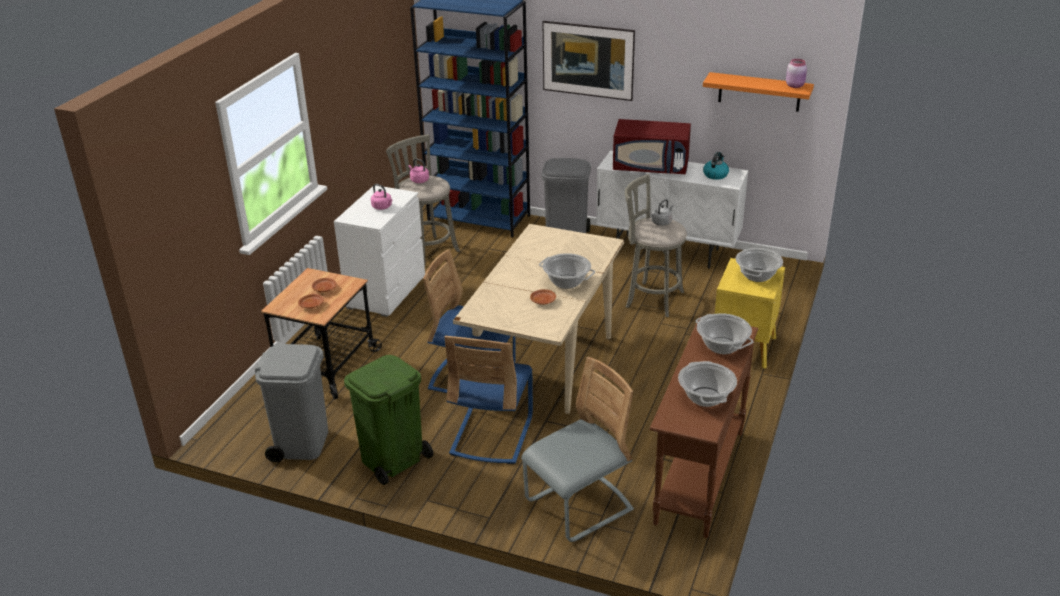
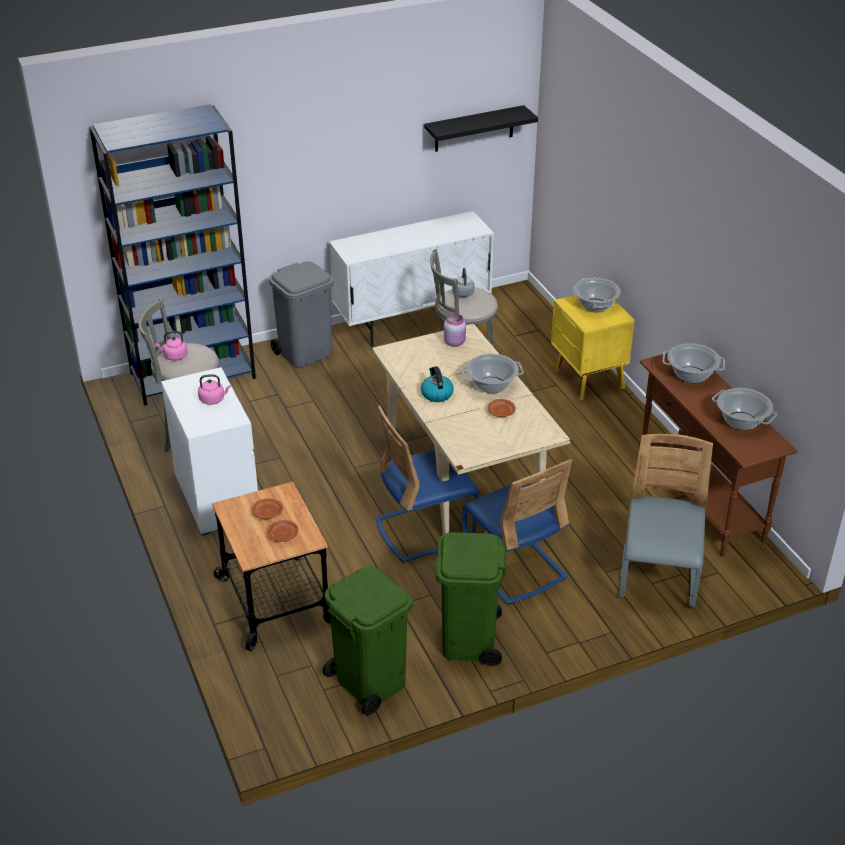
camera: 45 degrees left, 5 degrees up
grey trash can [255,344,328,462] -> green trash can [322,567,413,715]
picture [542,21,635,101] -> none
red microwave [613,119,691,174] -> none
orange shelf [703,72,814,112] -> black shelf [424,105,538,152]
kettle [703,152,729,180] -> kettle moved to [421,366,454,402]
pink jar [786,59,807,88] -> pink jar moved to [444,314,466,347]

